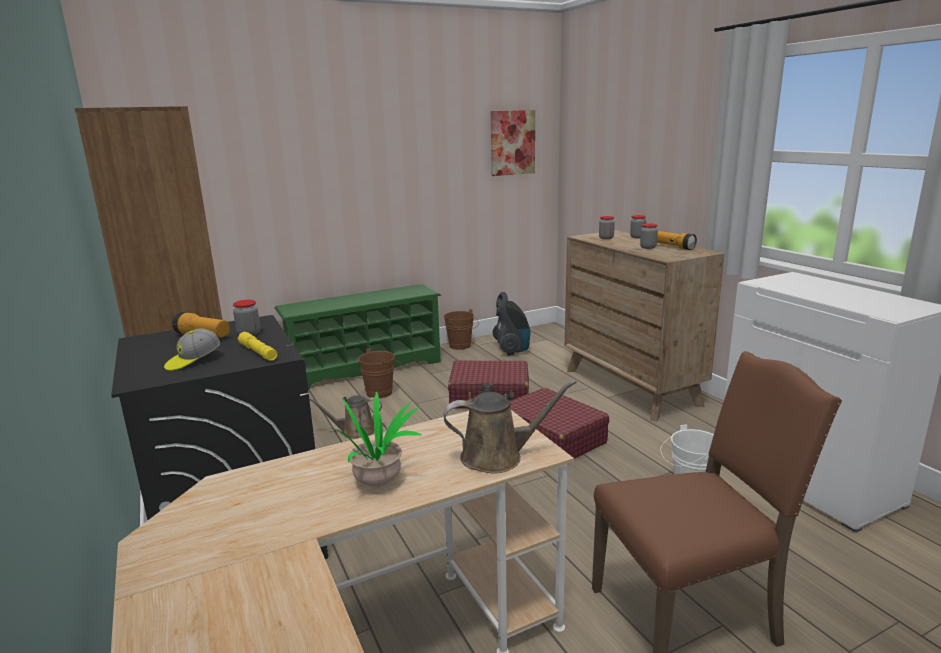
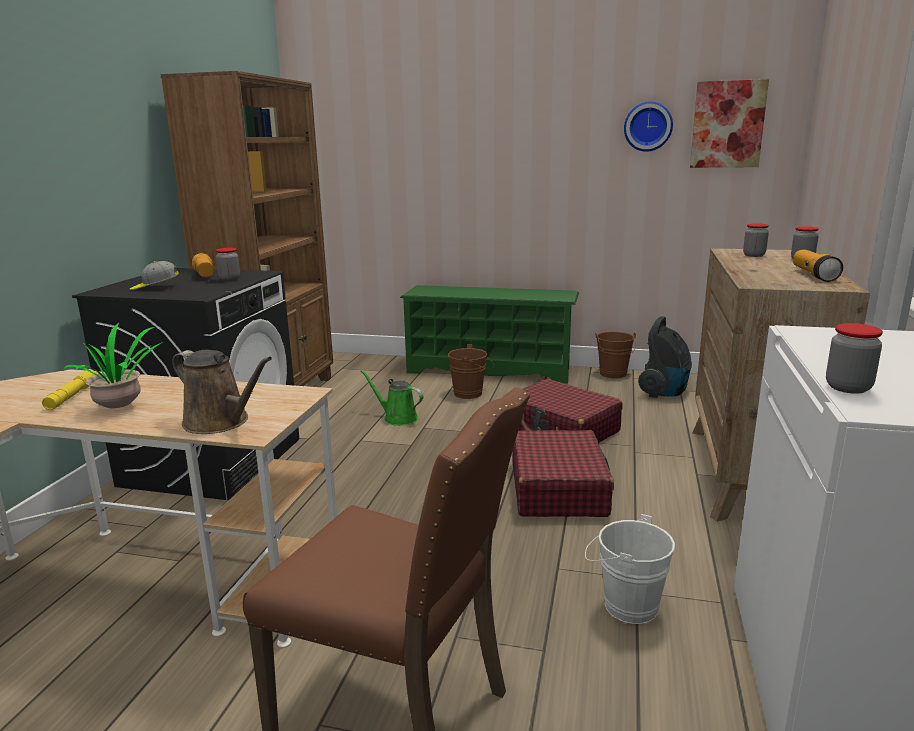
camera: 40 degrees right, 0 degrees up
yellow flashlight [238,332,277,361] -> yellow flashlight moved to [42,369,97,410]
brown watering can [309,395,382,439] -> green watering can [360,370,423,426]
jar [640,223,658,249] -> jar moved to [826,323,883,394]
none -> wall clock [624,101,673,152]

